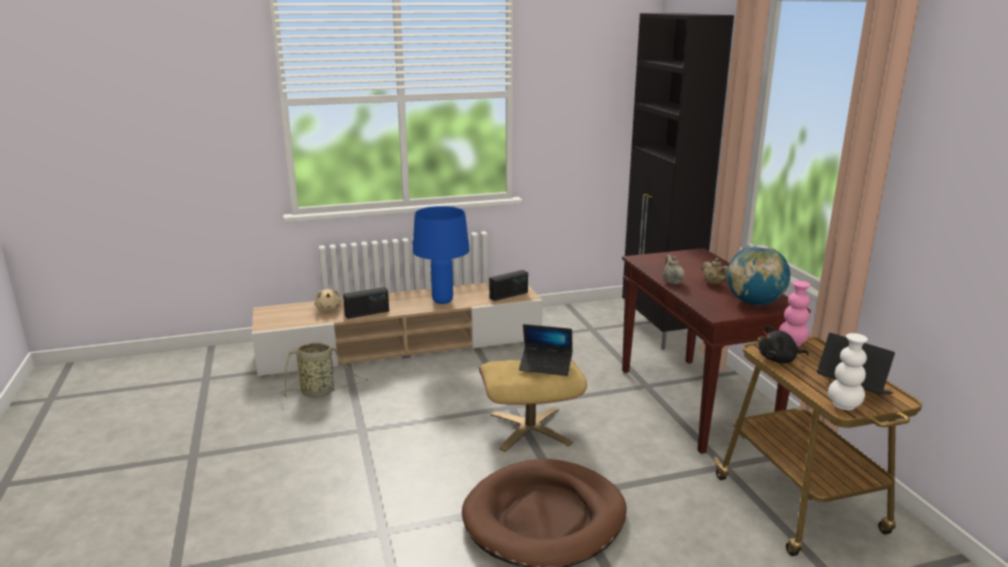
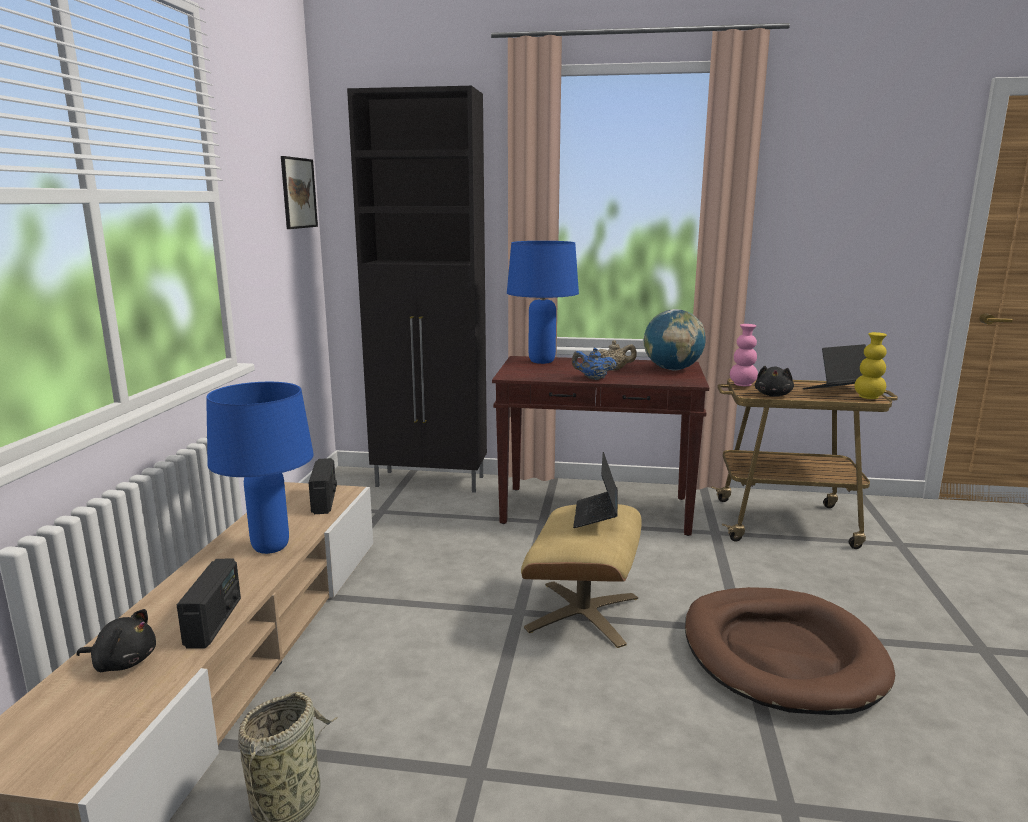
camera: 65 degrees left, 5 degrees down
beige plush toy [315,289,342,311] -> black plush toy [77,609,156,672]
laptop [519,324,573,376] -> laptop turned 150 degrees clockwise [573,452,618,528]
beige teapot [663,255,685,284] -> blue teapot [572,348,617,380]
white vase [828,333,868,410] -> yellow vase [855,332,887,399]
none -> picture [281,156,318,229]
none -> blue table lamp [507,241,579,364]

